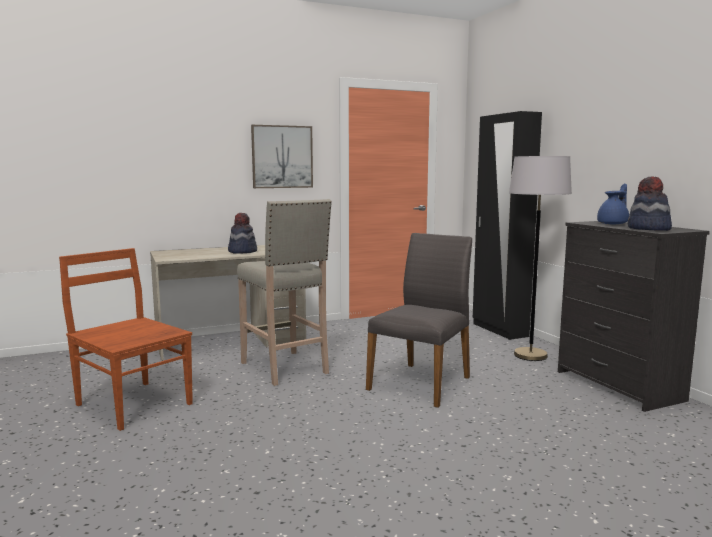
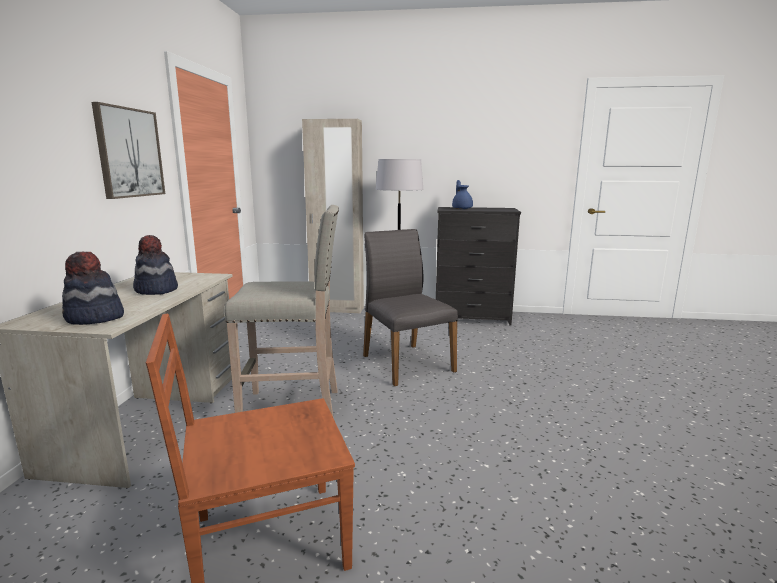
camera: 60 degrees left, 5 degrees up
black wardrobe [473,111,542,340] -> beige wardrobe [302,119,364,314]
hat [628,177,672,231] -> hat moved to [62,252,124,325]

